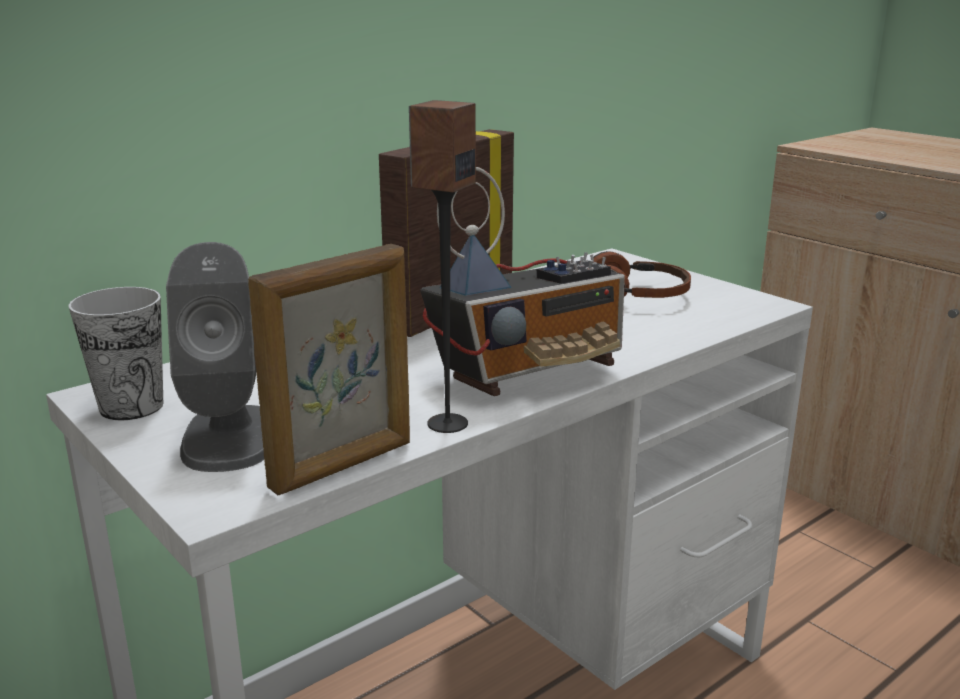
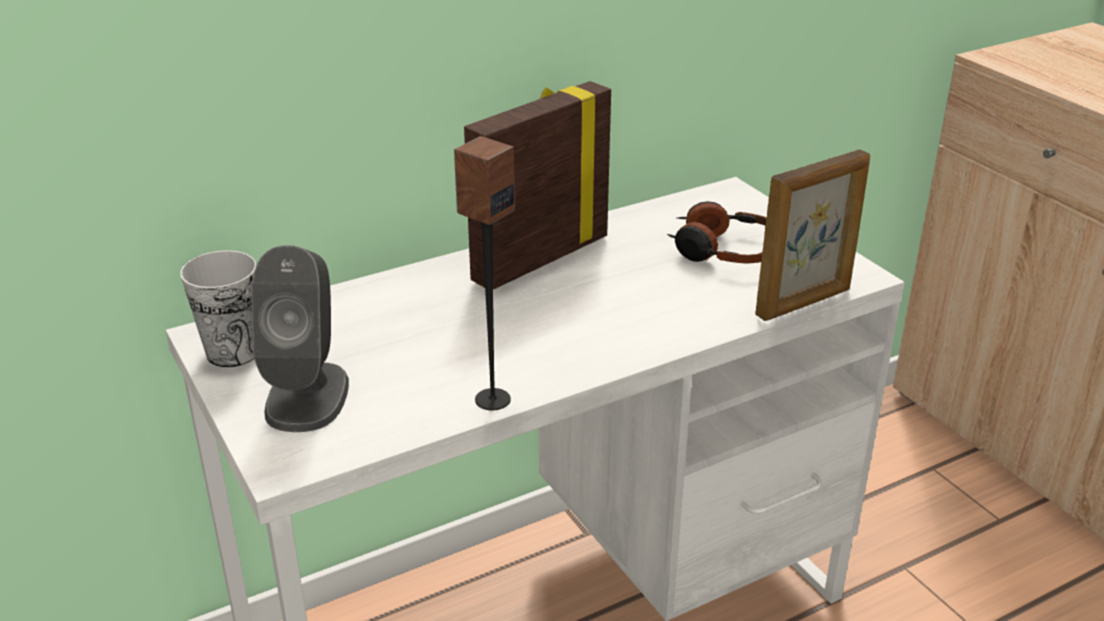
camera: 10 degrees right, 10 degrees up
picture frame [248,244,410,495] -> picture frame moved to [755,150,870,321]
radio [421,167,625,396] -> none

